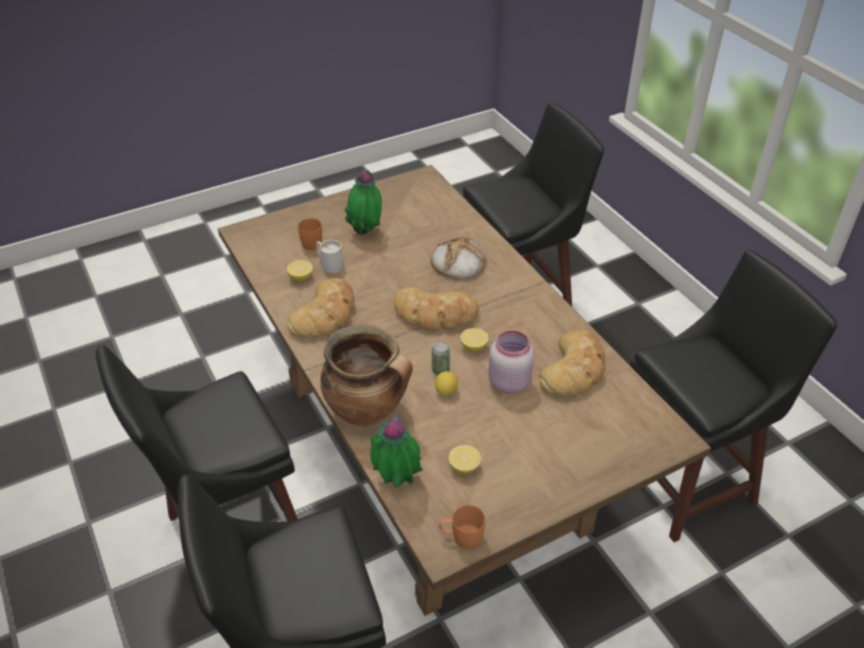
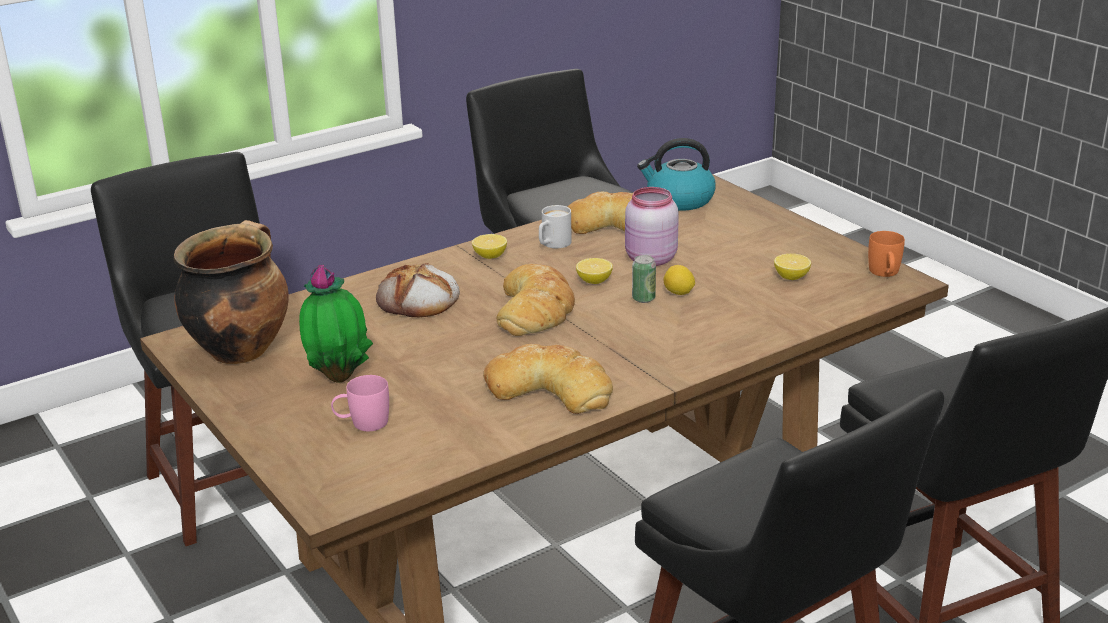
camera: 95 degrees left, 15 degrees down
lemon [287,260,313,281] -> lemon moved to [472,234,507,259]
orange mug [298,218,322,250] -> pink mug [331,375,389,431]
white mug [316,240,343,273] -> white mug moved to [539,205,572,248]
cooking pot [320,325,413,426] -> cooking pot moved to [173,220,289,364]
potted plant [370,414,423,488] -> none
none -> kettle [637,138,716,211]

